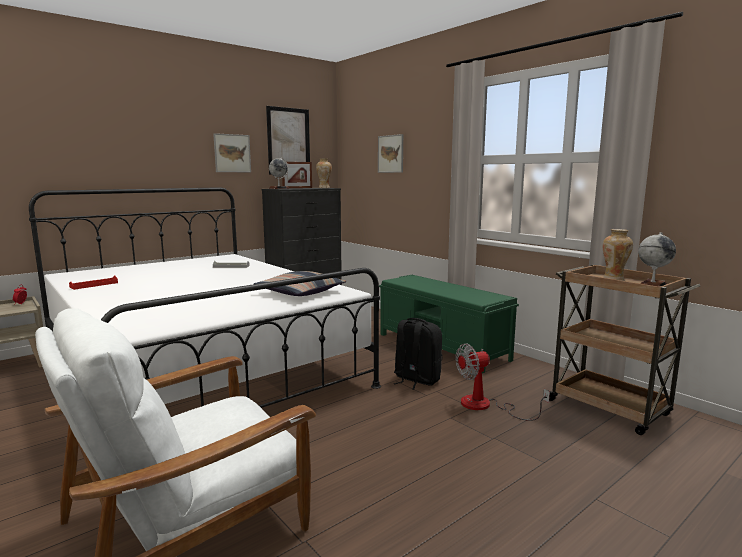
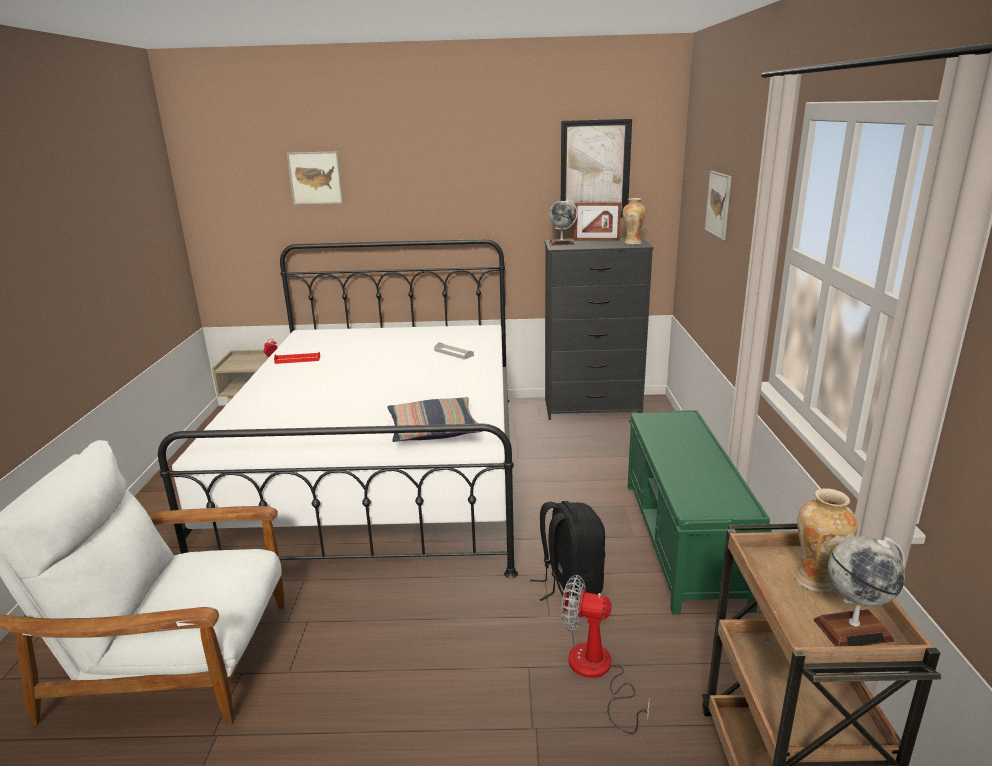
camera: 40 degrees right, 10 degrees up
picture [213,133,251,172] -> picture moved to [287,151,343,205]

